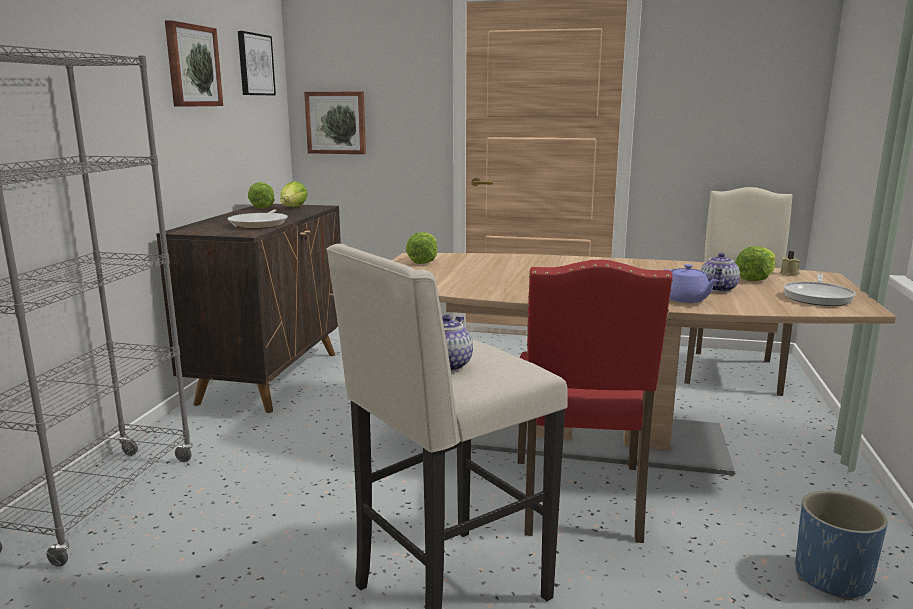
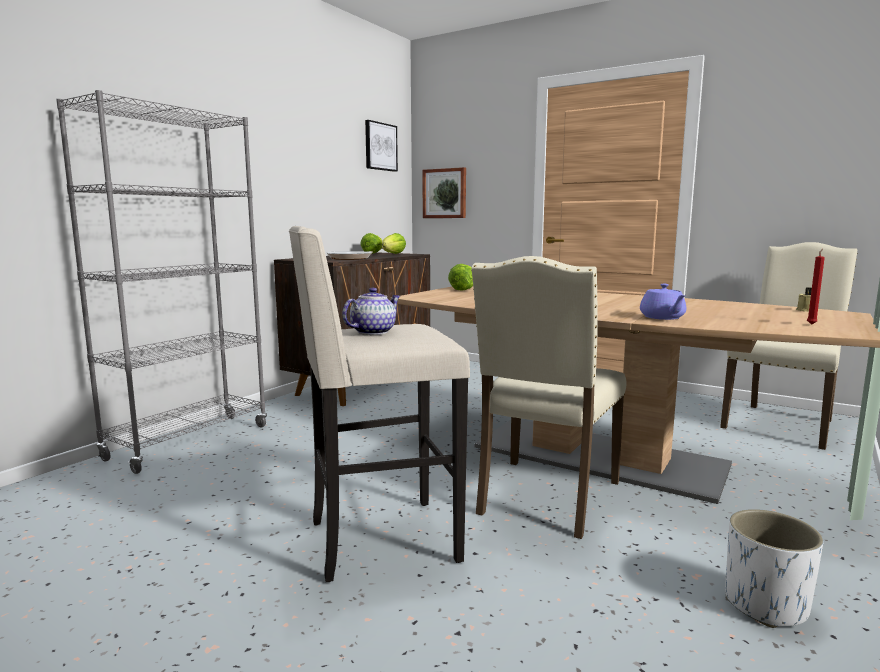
camera: 20 degrees right, 5 degrees down
picture [165,20,223,107] -> none
red chair [518,260,673,543] -> beige chair [471,256,626,539]
teapot [701,253,740,292] -> none
lettuce [735,246,775,281] -> none
frying pan [783,273,856,306] -> red candle [807,249,825,325]
blue planter [795,491,888,601] -> white planter [725,509,823,628]

